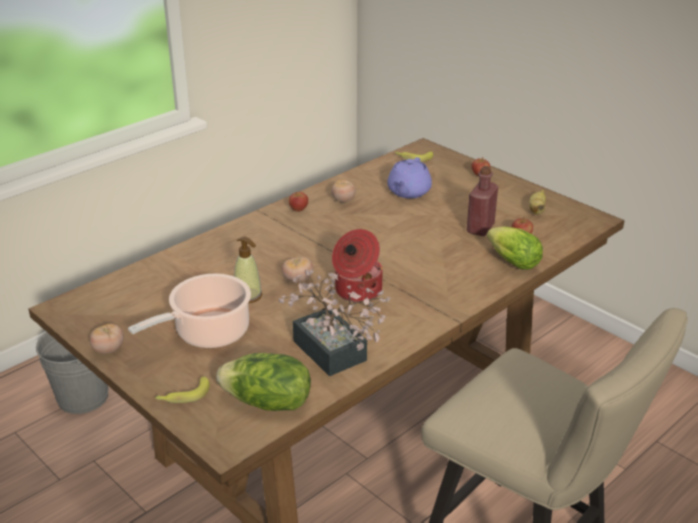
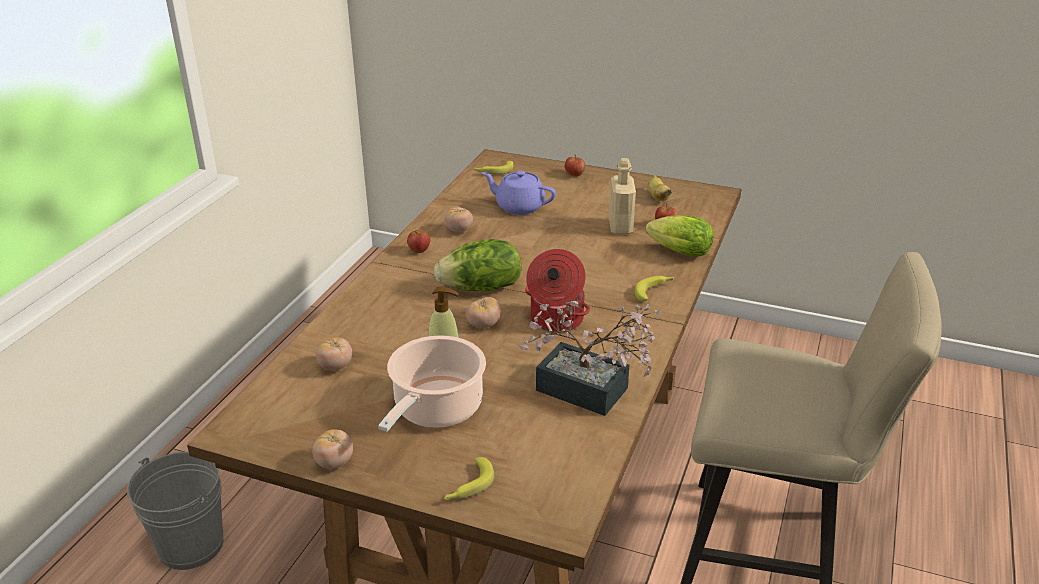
camera: 25 degrees left, 0 degrees up
lettuce [216,353,311,411] -> lettuce moved to [434,239,521,292]
purple teapot [387,157,432,198] -> purple teapot turned 120 degrees clockwise [482,171,556,215]
red bottle [467,166,498,236] -> beige bottle [609,158,636,234]
none -> tomato [316,337,352,371]
none -> banana [634,276,674,301]

